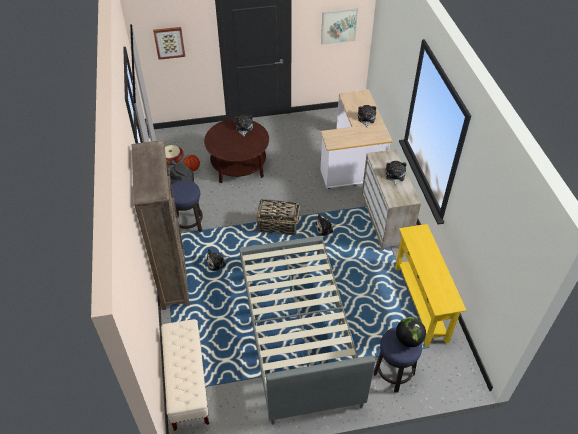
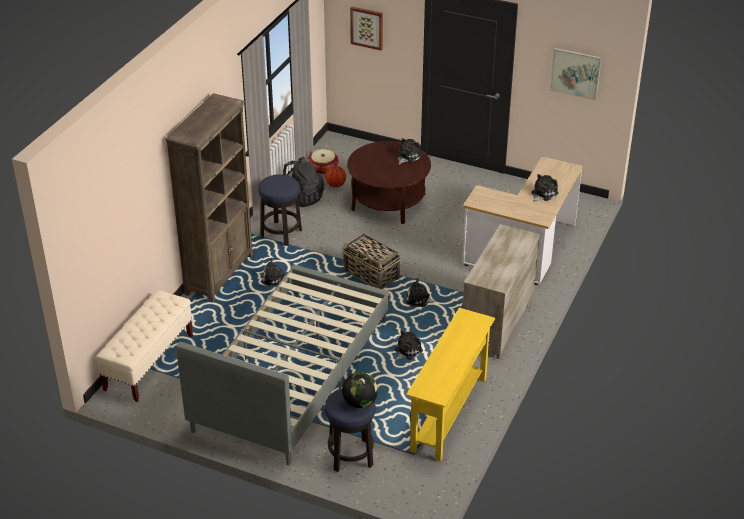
camera: 35 degrees right, 10 degrees down
plush toy [385,161,406,186] -> plush toy moved to [394,330,423,360]

